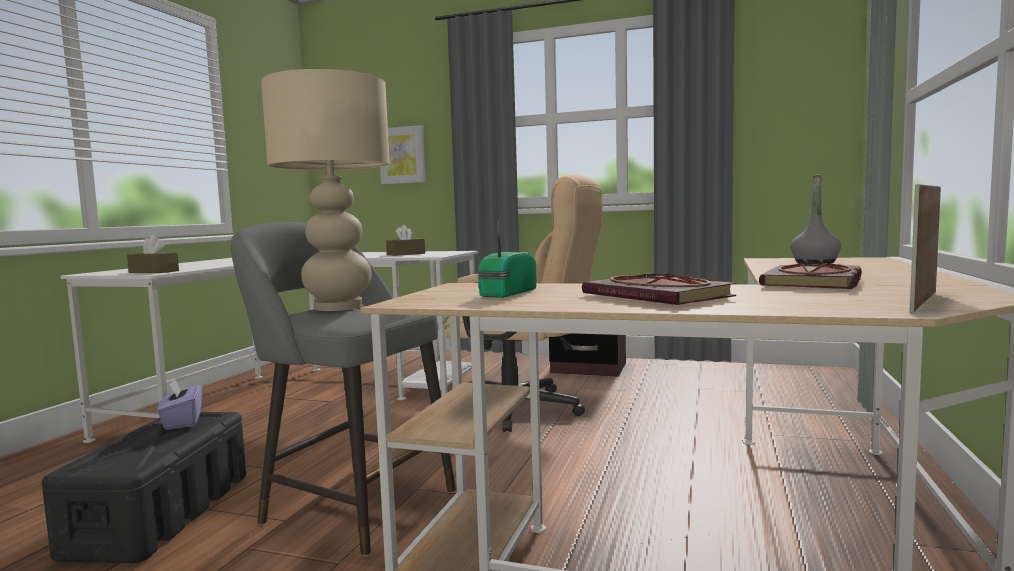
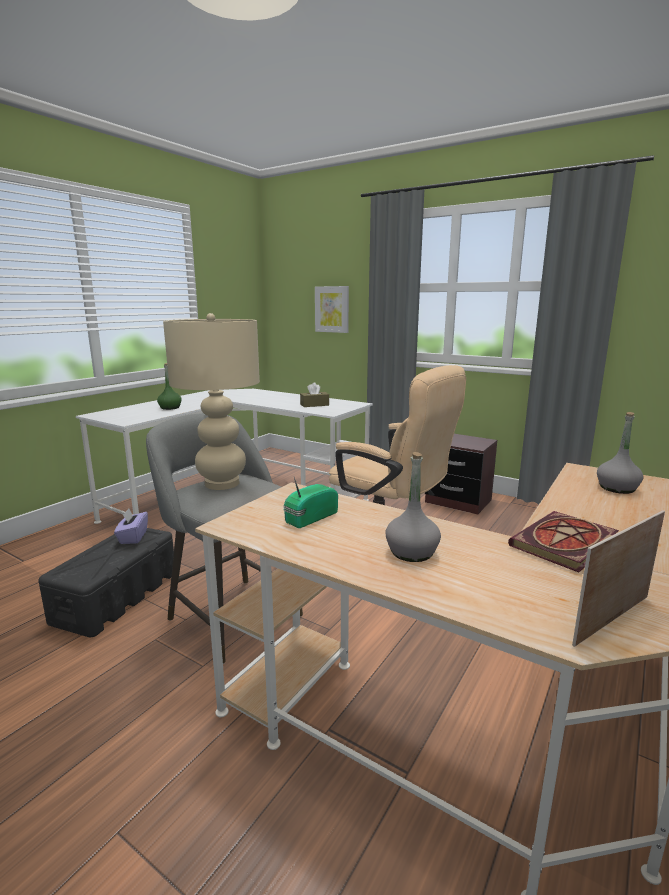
camera: 15 degrees right, 10 degrees up
brown tissue box [127,235,179,273] -> none
book [582,274,736,305] -> grey bottle [385,452,441,562]
none -> green bottle [157,363,182,410]

